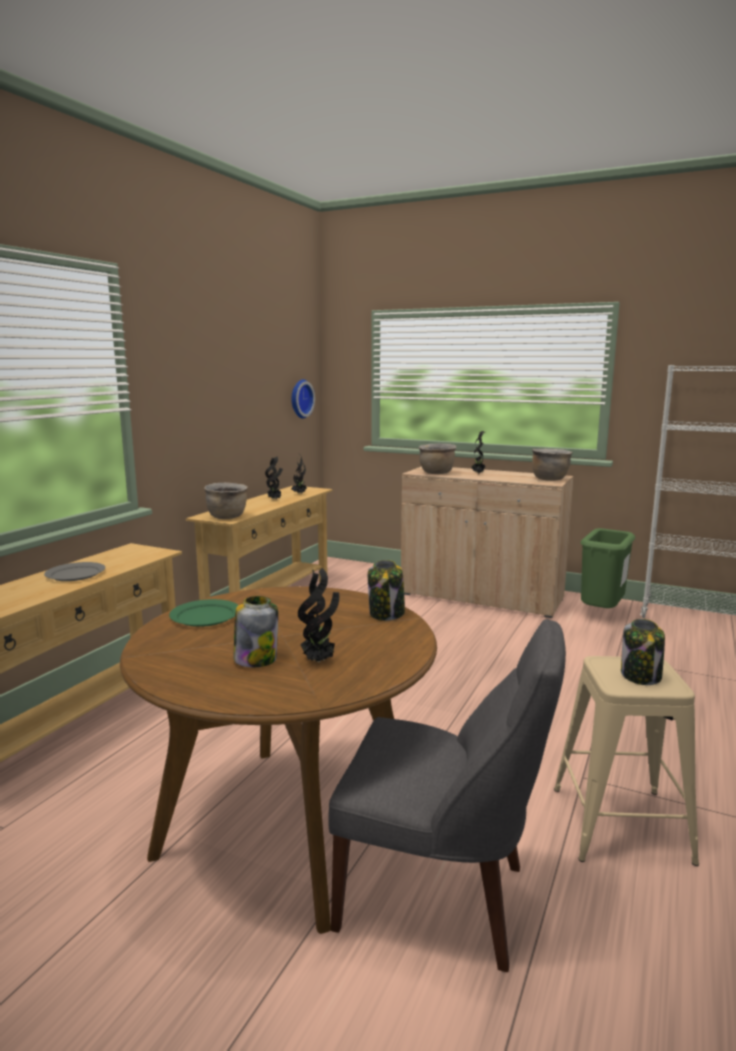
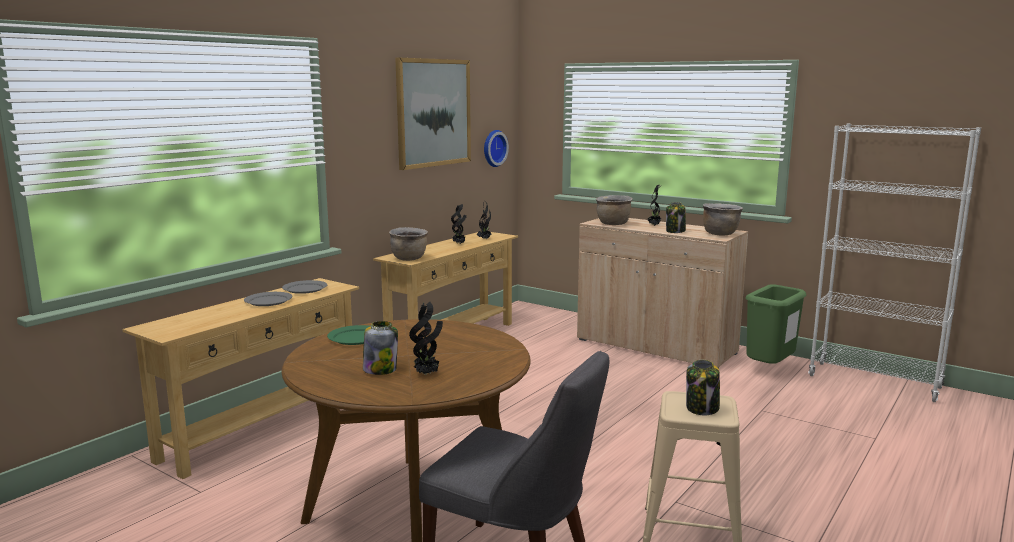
camera: 10 degrees right, 0 degrees up
jar [368,560,405,621] -> jar moved to [666,202,686,233]
none -> grey plate [282,280,327,294]
none -> picture [395,58,471,170]

